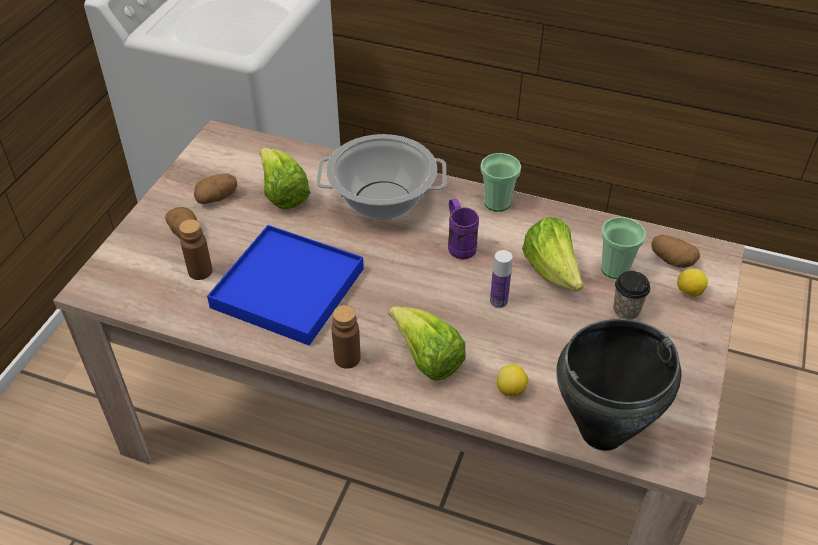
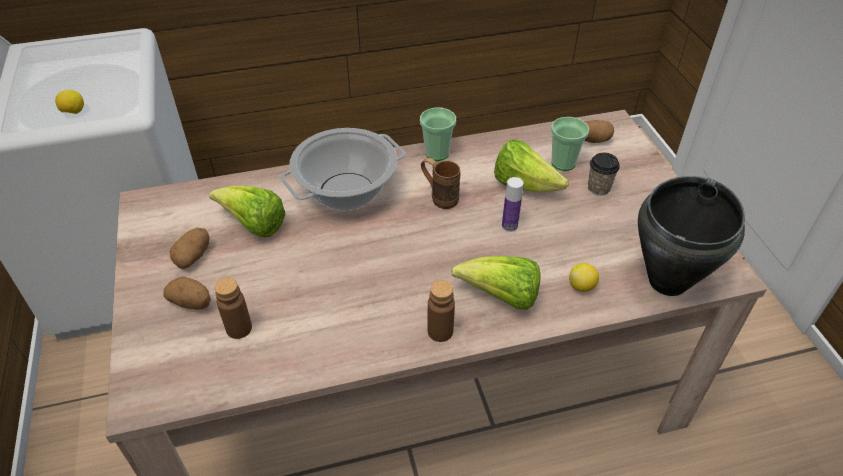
camera: 35 degrees left, 0 degrees up
blue tray [207,225,364,345] -> none
purple mug [448,198,479,259] -> brown mug [421,158,460,209]
lemon [677,268,708,297] -> lemon moved to [55,90,84,114]

